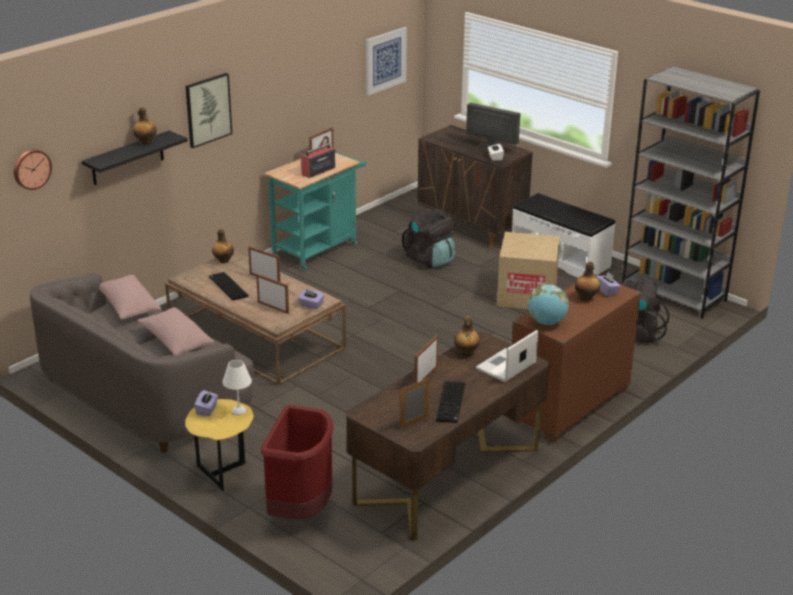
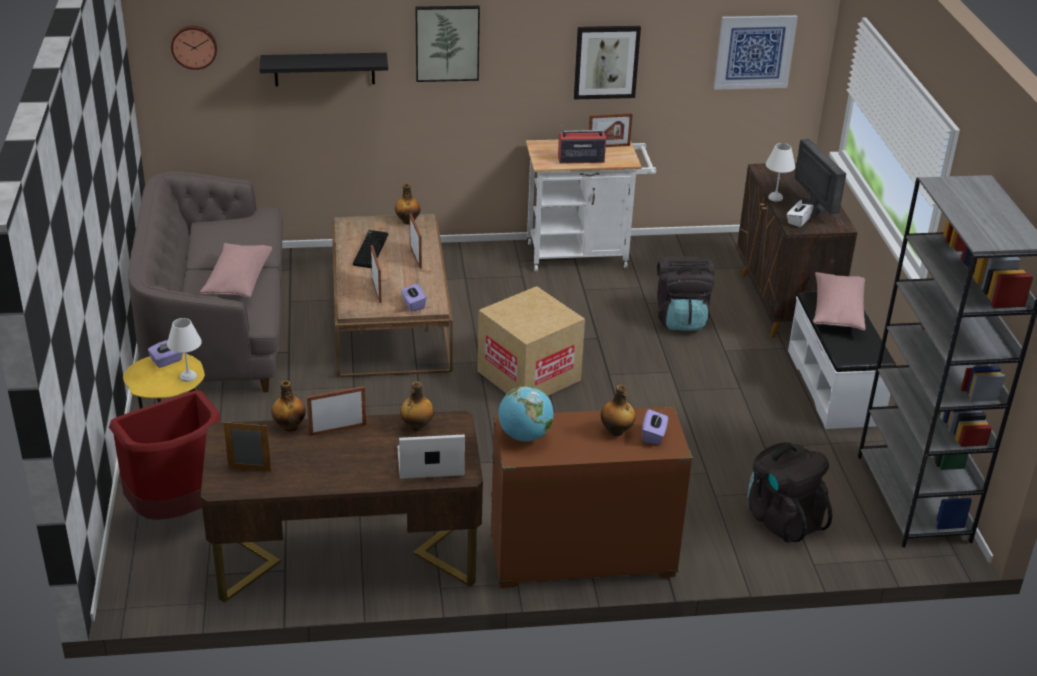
camera: 40 degrees right, 5 degrees up
pink pillow [99,275,161,320] -> pink pillow moved to [813,272,866,331]
bottle [133,107,157,145] -> bottle moved to [271,380,306,431]
turquoise cart [265,150,366,271] -> white cart [526,140,657,271]
keyboard [436,381,465,423] -> none
cardboard box [497,232,560,309] -> cardboard box moved to [477,286,585,396]
none -> picture [574,26,641,99]
none -> white table lamp [766,143,795,202]

